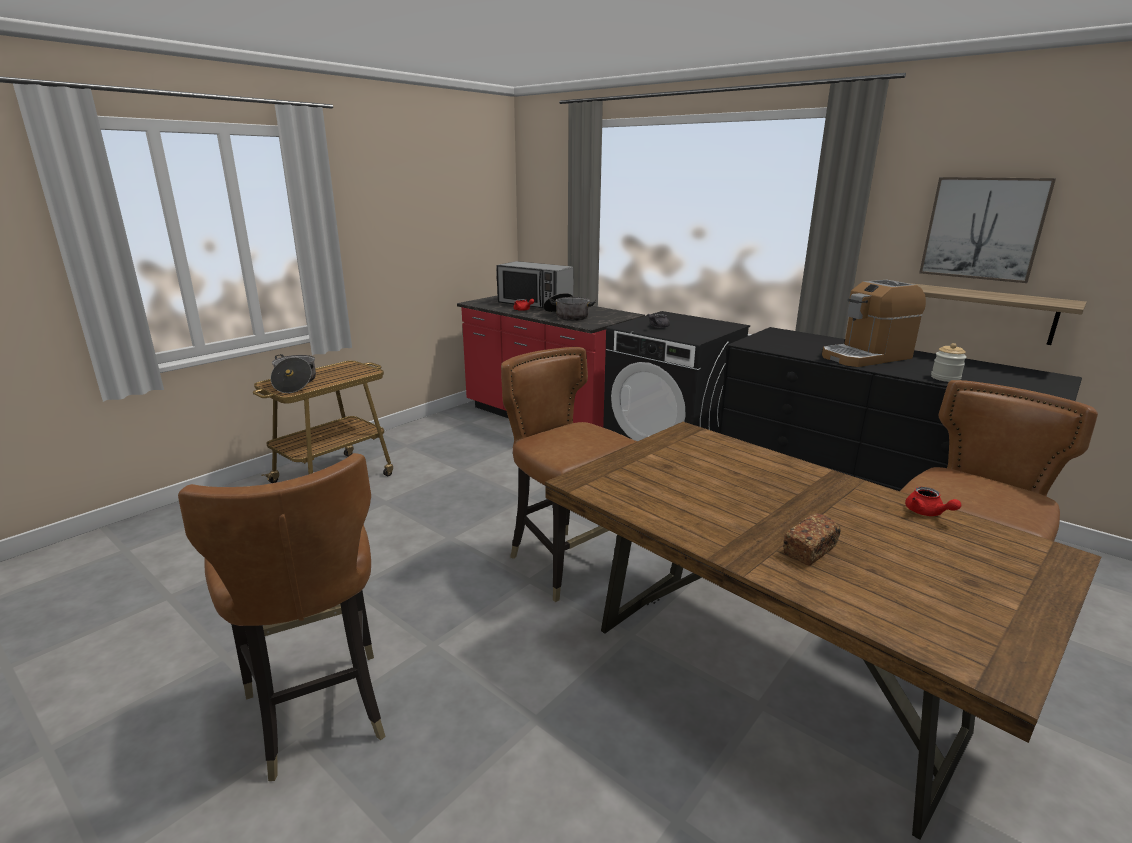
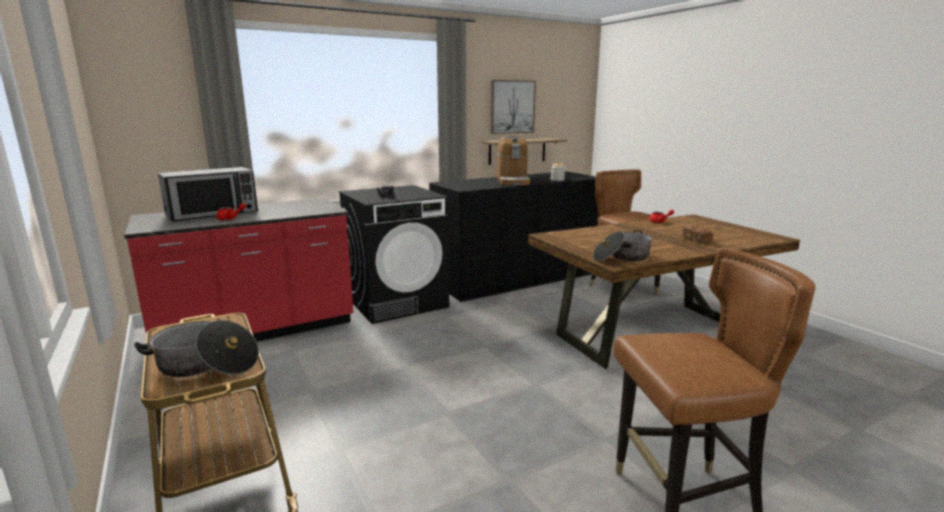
camera: 70 degrees left, 5 degrees down
brown chair [501,347,637,602] -> none
cooking pot [543,293,596,321] -> cooking pot moved to [593,230,652,261]

